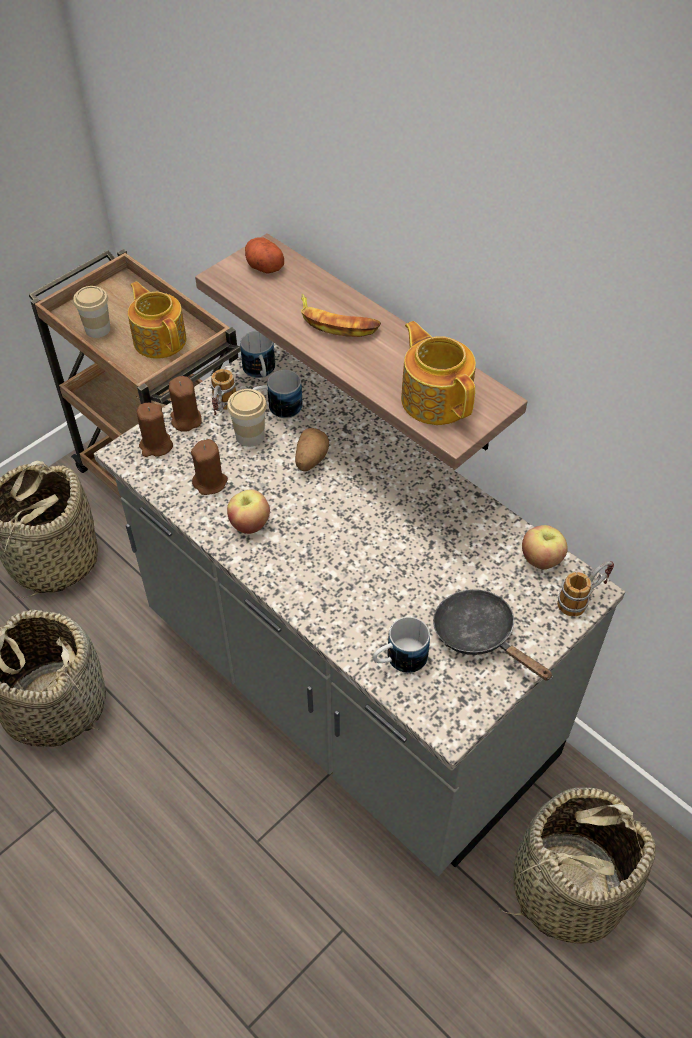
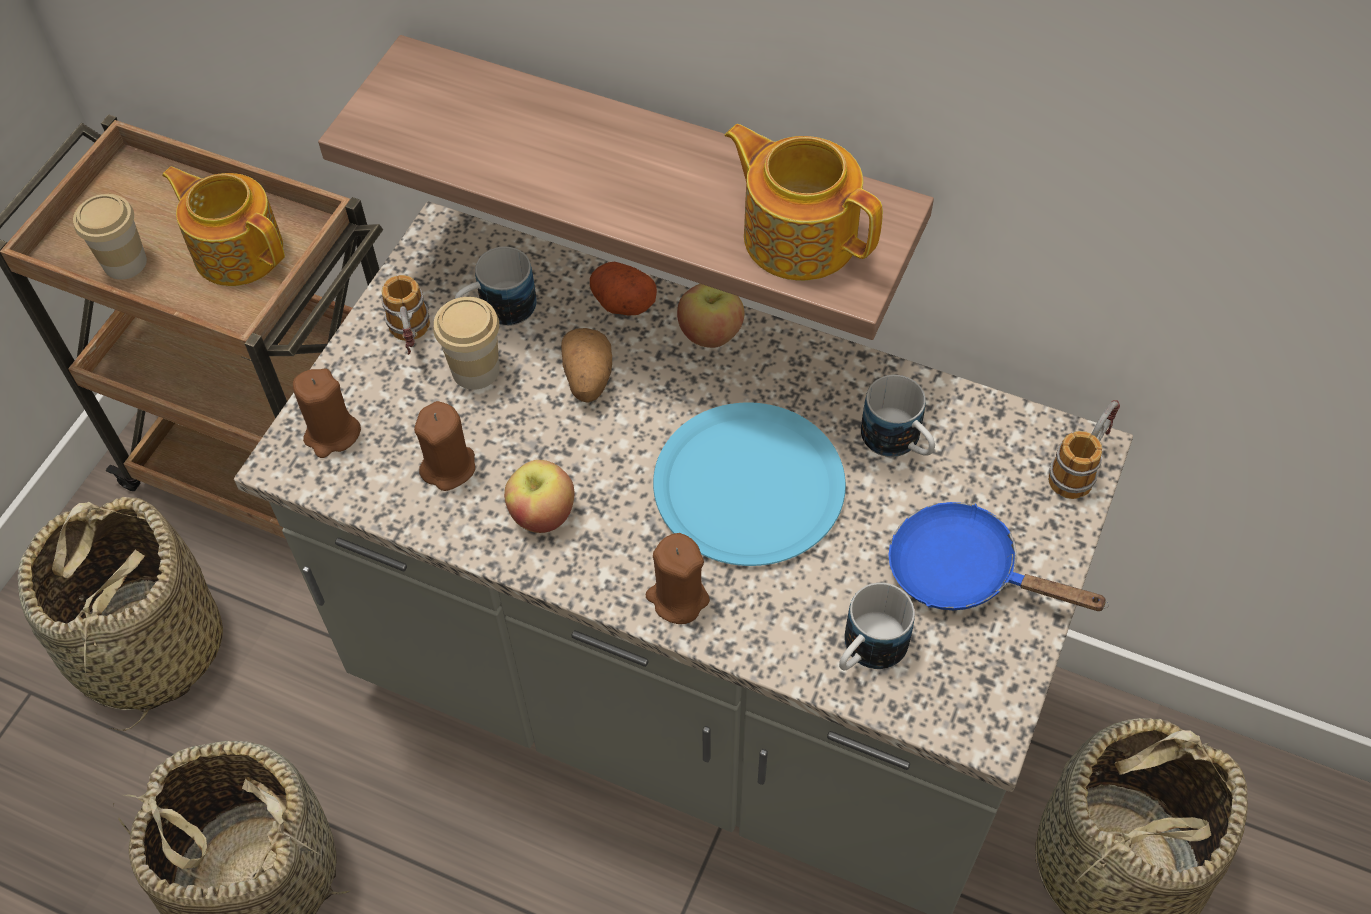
camera: 20 degrees left, 5 degrees up
brown candle [169,376,201,432] -> brown candle moved to [646,533,710,624]
mug [240,331,275,378] -> mug moved to [861,375,935,457]
potato [245,237,284,274] -> potato moved to [590,262,657,316]
banana [301,294,381,337] -> none
black frying pan [433,589,553,681] -> blue frying pan [889,502,1109,611]
apple [522,525,568,569] -> apple moved to [677,284,745,348]
none -> blue plate [653,402,846,566]

